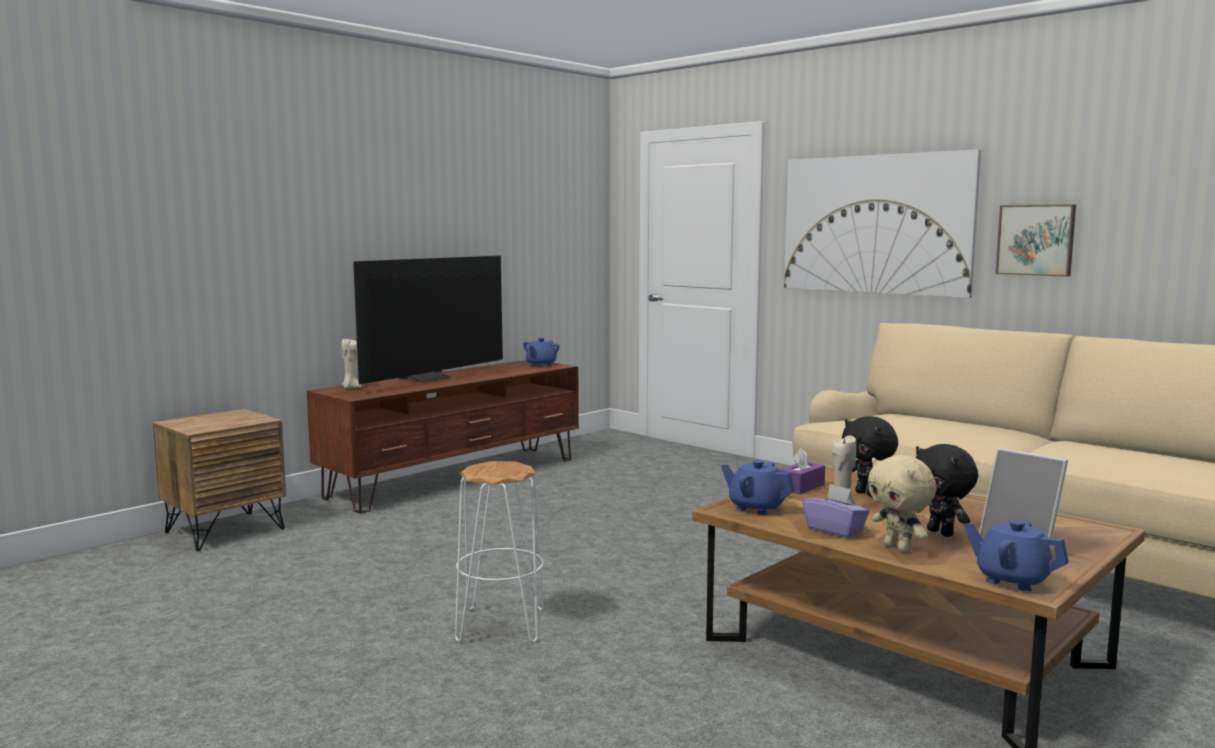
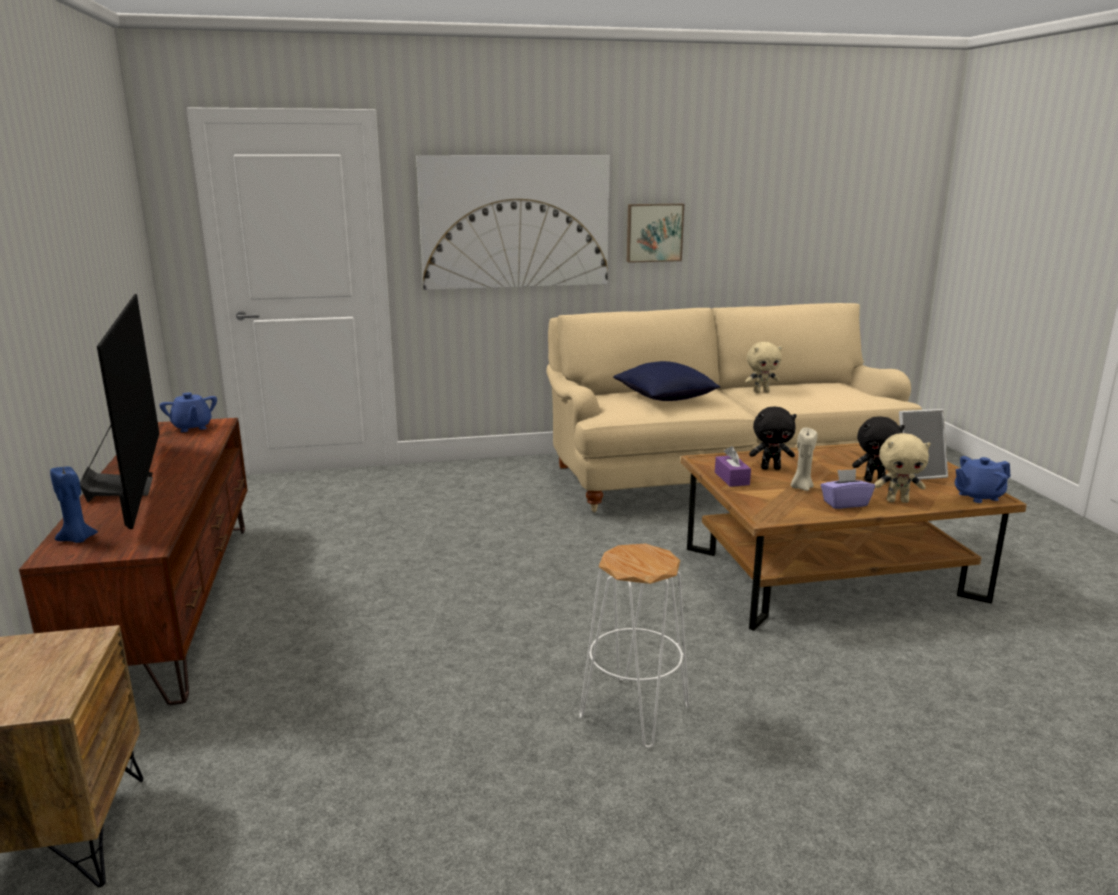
camera: 55 degrees left, 10 degrees up
beige candle [342,339,361,389] -> blue candle [50,466,98,543]
blue teapot [721,460,795,515] -> none
none -> blue pillow [613,361,720,401]
none -> beige plush toy [745,342,782,393]

